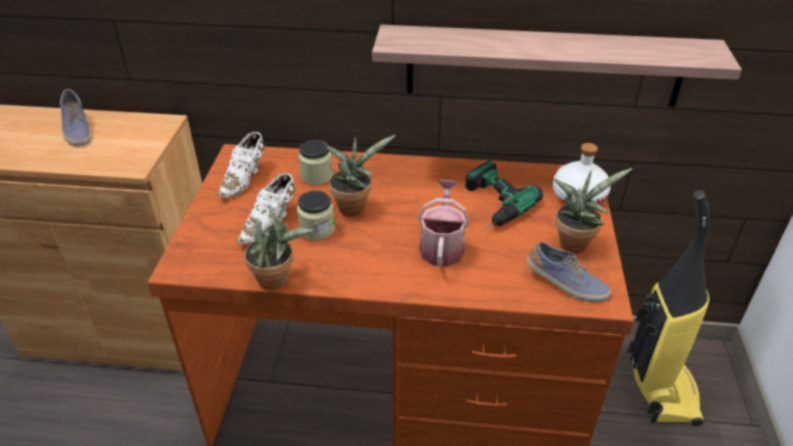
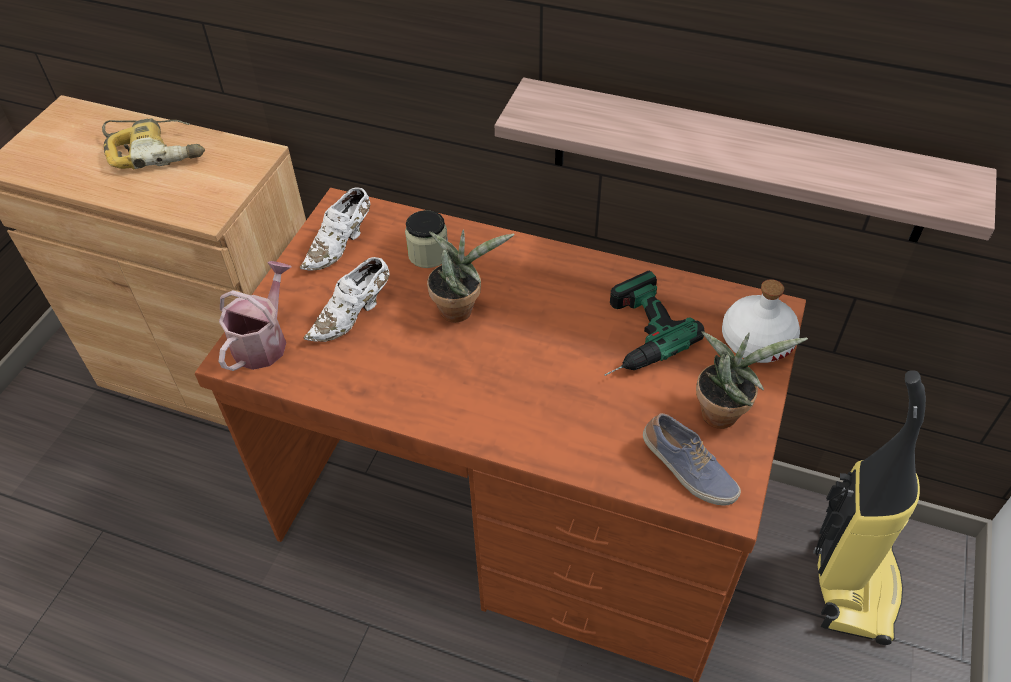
camera: 15 degrees right, 10 degrees up
shoe [60,89,91,146] -> power drill [102,118,205,169]
potted plant [244,204,313,291] -> none
jar [297,191,335,241] -> none
watering can [418,180,469,267] -> watering can moved to [218,261,292,371]

